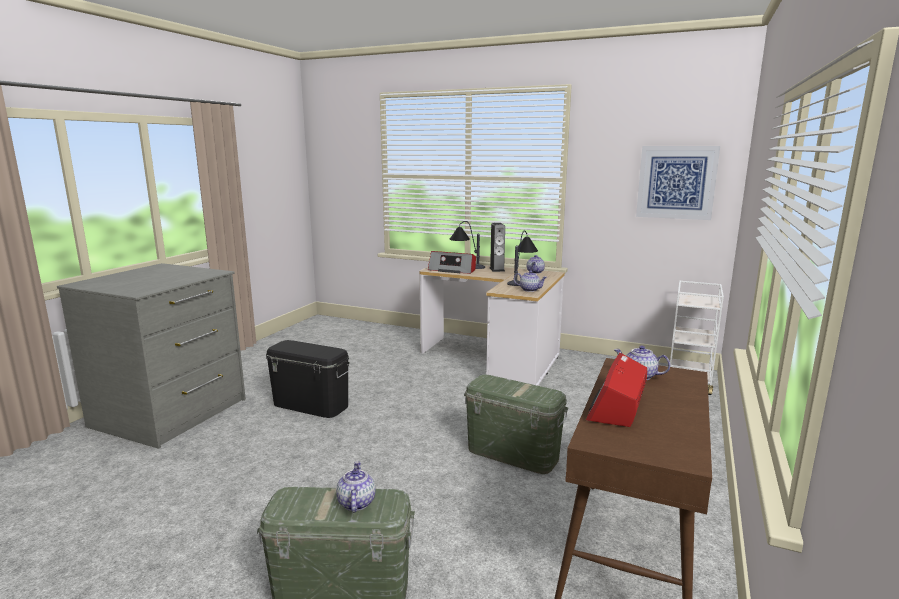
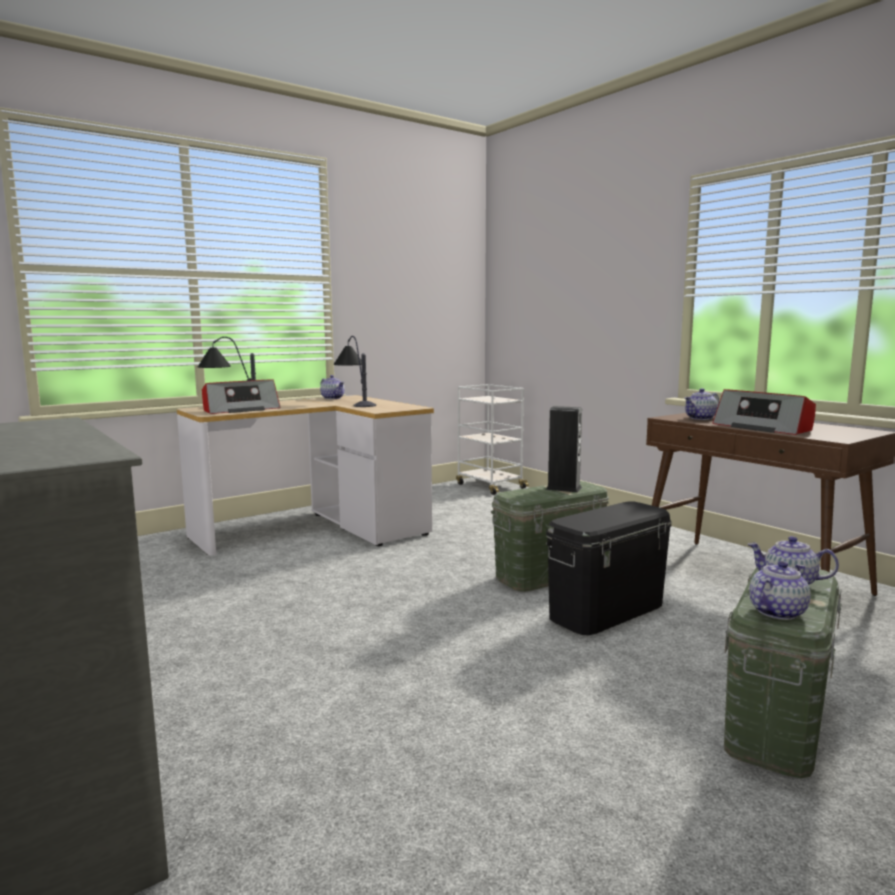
camera: 60 degrees left, 5 degrees down
black storage box [266,340,350,418] -> black storage box moved to [546,501,672,635]
speaker [490,223,505,272] -> speaker moved to [546,406,582,492]
teapot [514,270,547,292] -> teapot moved to [749,561,811,620]
picture [636,146,720,220] -> none

